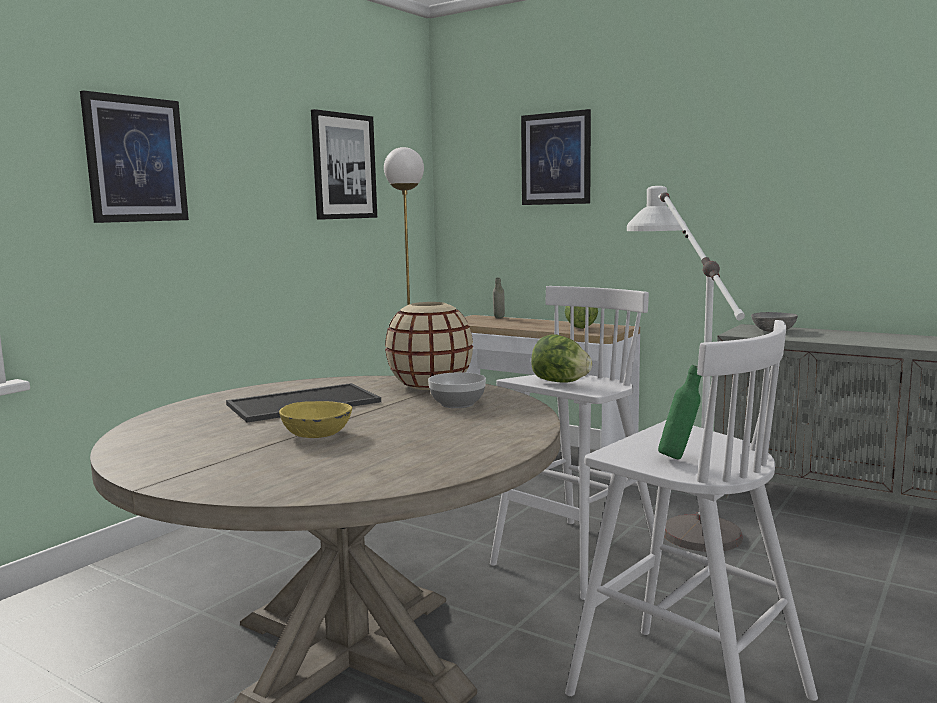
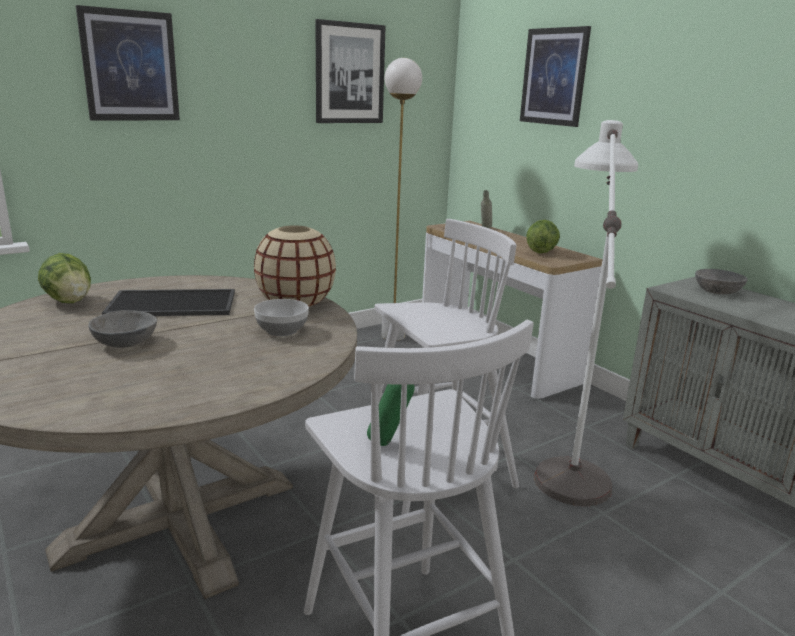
camera: 20 degrees right, 10 degrees up
yellow bowl [279,401,352,438] -> grey bowl [88,310,157,348]
lettuce [531,334,592,383] -> lettuce moved to [38,253,91,303]

